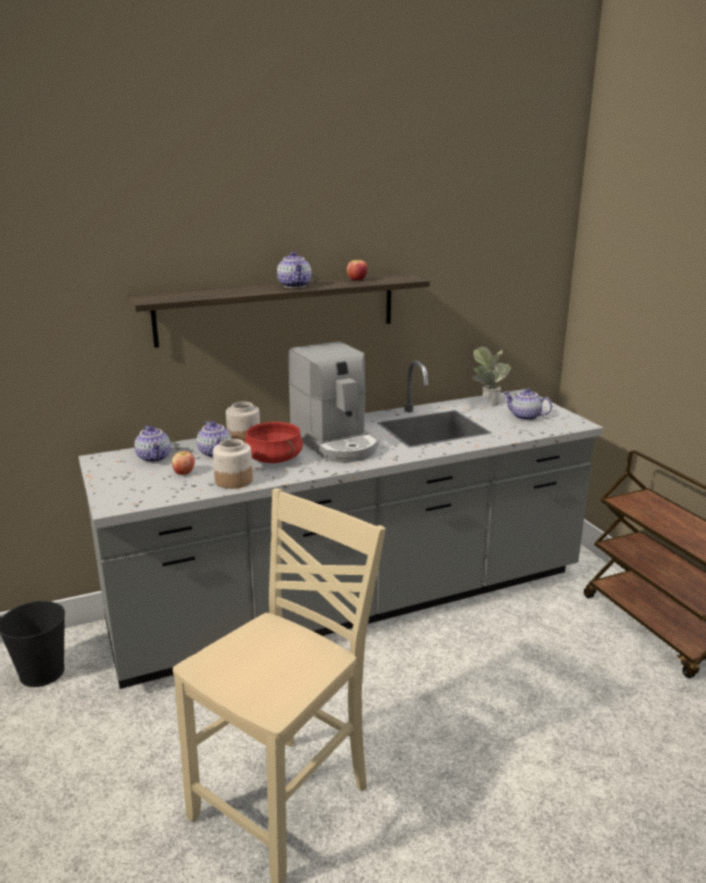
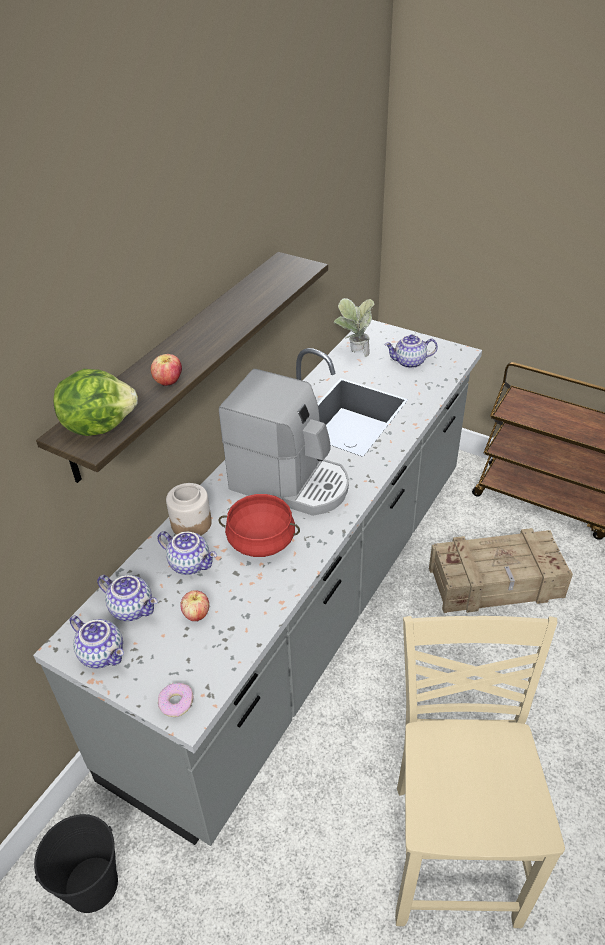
camera: 35 degrees left, 20 degrees up
jar [213,439,253,489] -> none
teapot [277,252,311,288] -> teapot moved to [69,616,124,668]
apple [347,259,368,280] -> apple moved to [151,354,182,386]
none -> lettuce [53,369,138,436]
none -> donut [158,683,194,717]
none -> crate [429,528,573,613]

